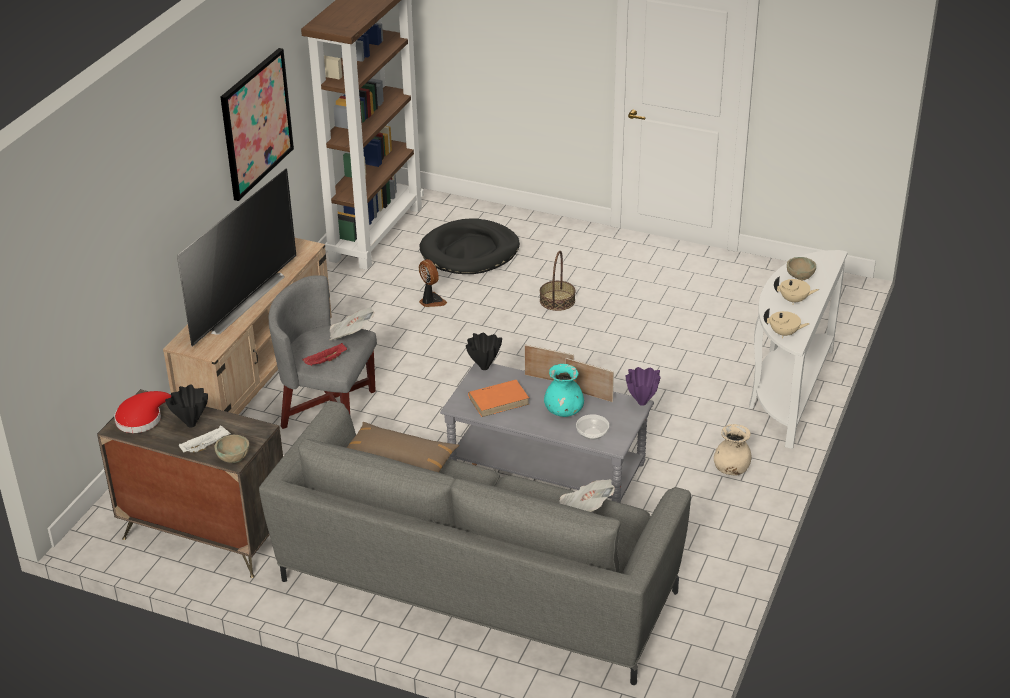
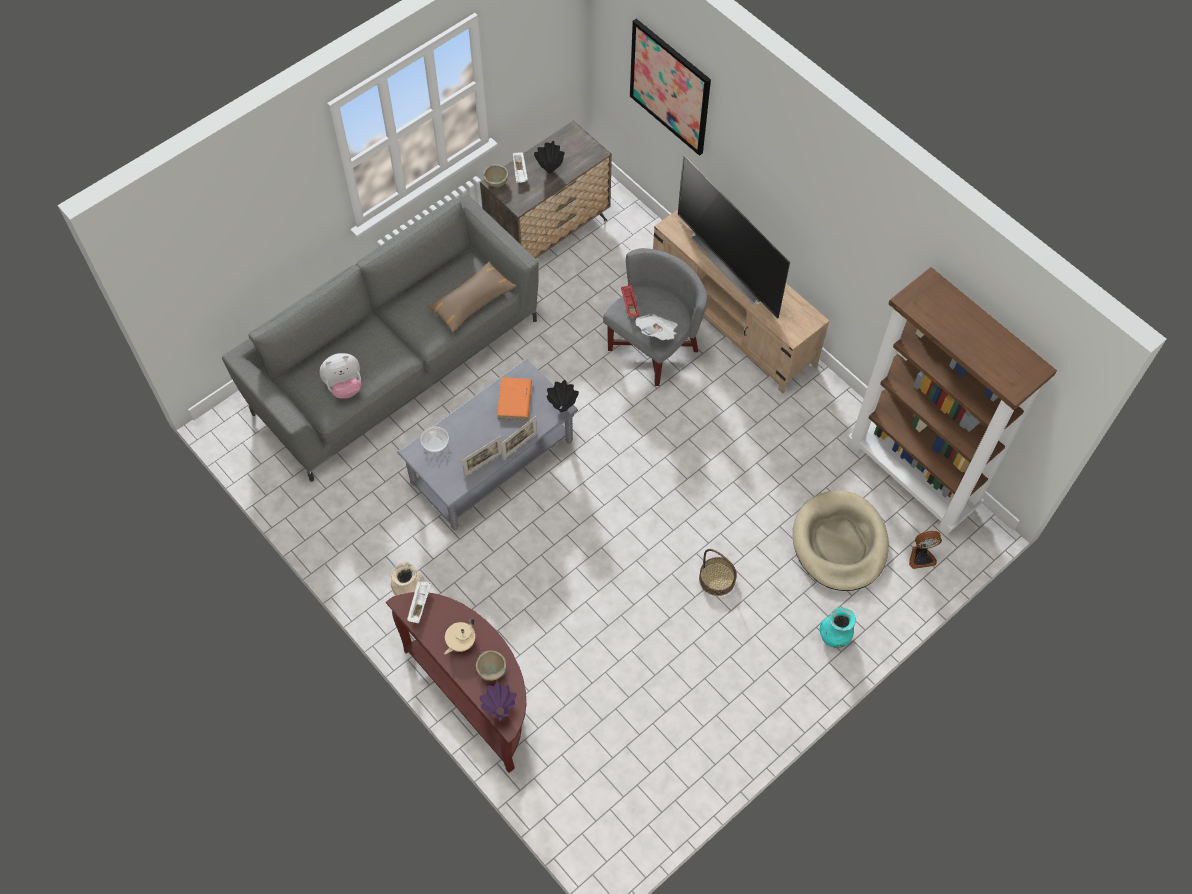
camera: 115 degrees right, 25 degrees up
red hat [114,391,171,433] -> none
picture [220,48,294,201] -> picture moved to [630,19,711,156]
fan [419,259,447,307] -> fan moved to [909,531,942,569]
black dog bed [420,218,520,274] -> beige dog bed [793,490,889,591]
turquoise vase [544,364,584,417] -> turquoise vase moved to [820,607,856,648]
newspaper [560,479,615,512] -> plush toy [319,353,361,399]
purple vase [625,367,660,406] -> purple vase moved to [479,682,517,721]
white console table [749,250,848,449] -> brown console table [386,592,526,773]
beige teapot [764,308,810,338] -> white tray [407,581,431,623]

